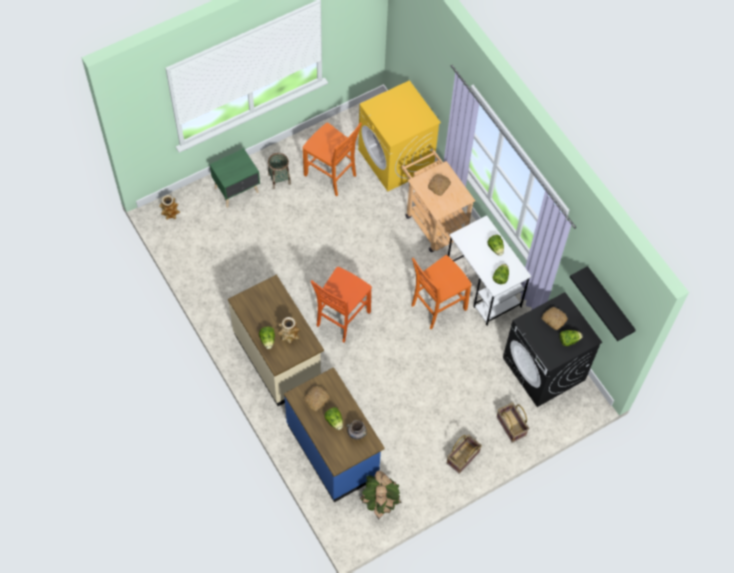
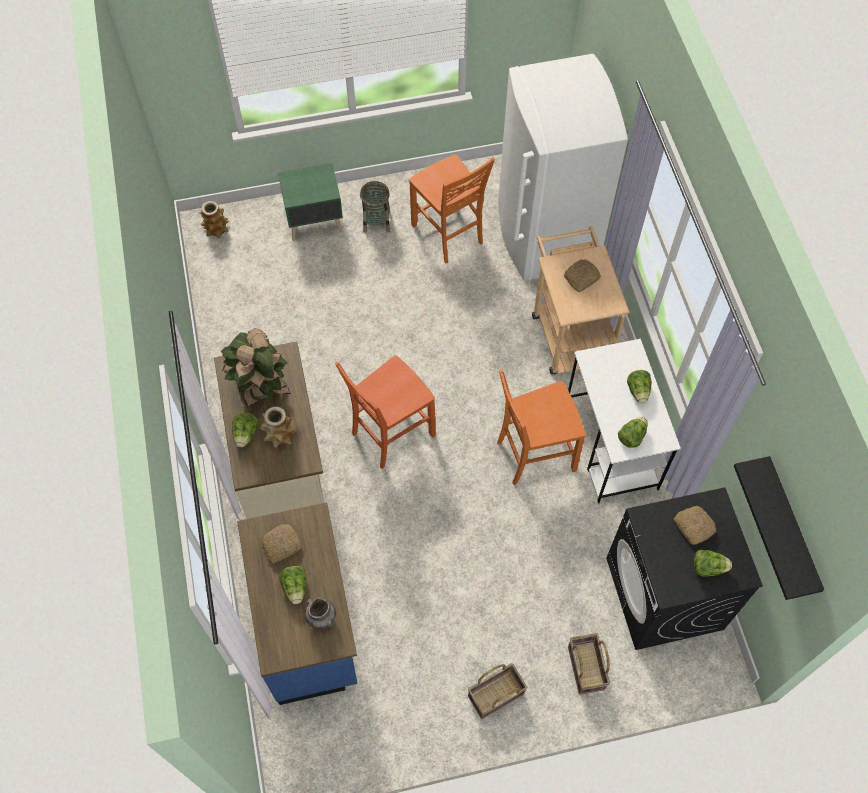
camera: 20 degrees right, 0 degrees up
yellow washing machine [358,80,441,191] -> white fridge [498,54,628,281]
potted plant [360,471,402,519] -> potted plant moved to [220,328,291,408]

